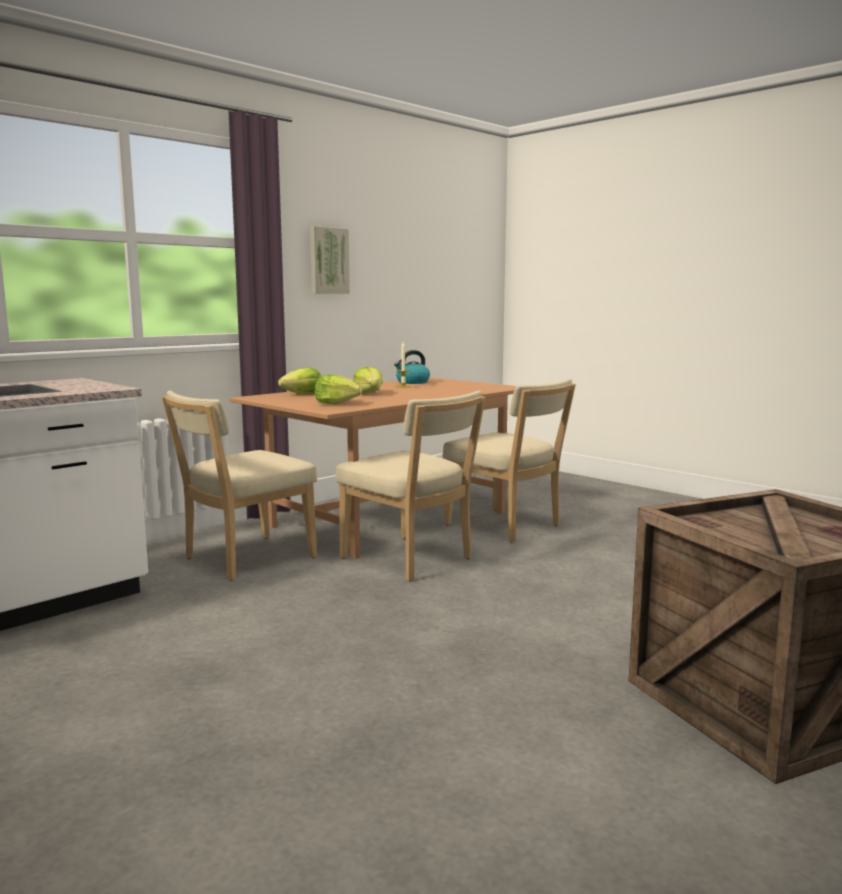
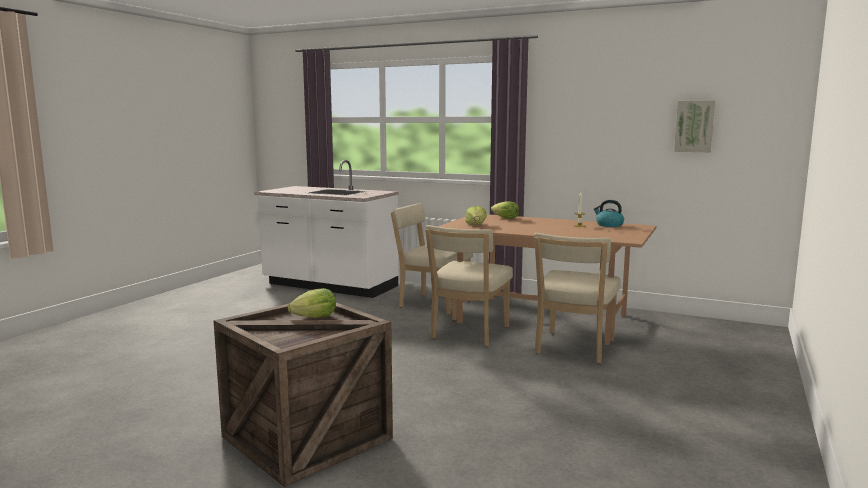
camera: 70 degrees right, 0 degrees up
picture [310,226,350,294] -> picture moved to [674,100,715,152]
lettuce [354,367,383,394] -> lettuce moved to [288,288,336,318]

